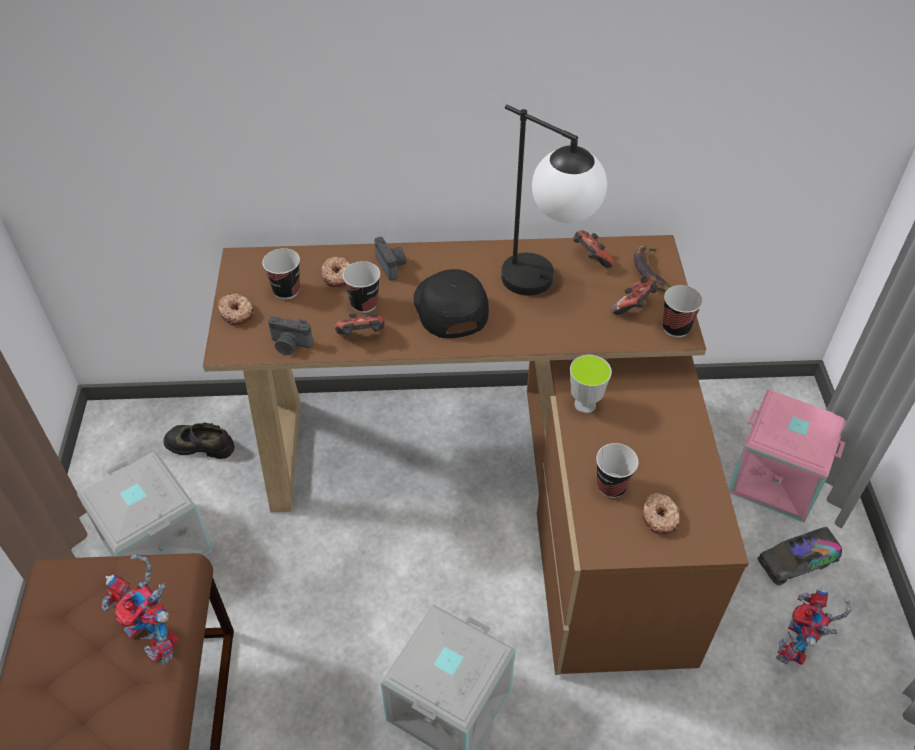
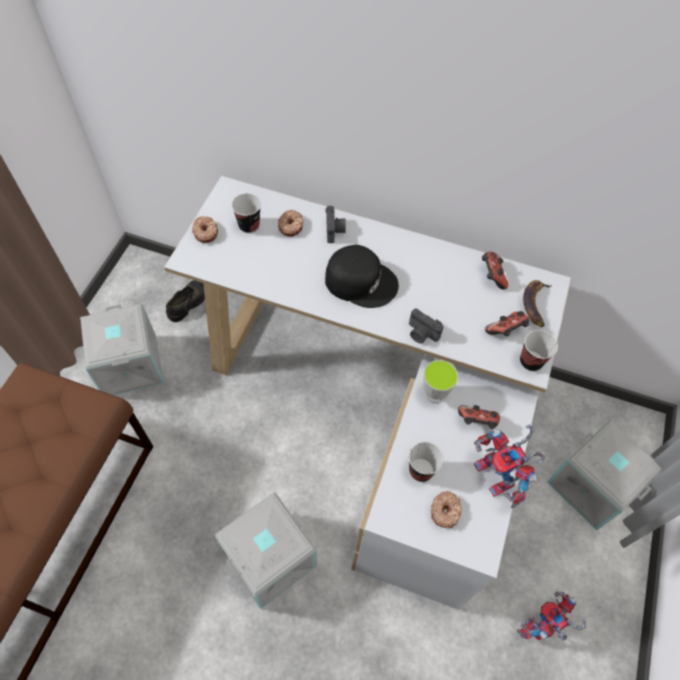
camera: 20 degrees right, 10 degrees up
toy robot [102,554,179,666] -> toy robot moved to [474,425,546,508]
black shoe [163,423,235,459] -> black shoe turned 90 degrees clockwise [166,280,205,322]
brown desk [203,235,749,675] -> white desk [164,176,571,610]
camera [268,316,313,355] -> camera moved to [409,308,444,344]
game controller [335,312,384,335] -> game controller moved to [458,405,500,429]
cup [343,261,380,313] -> none
black cap [413,269,489,338] -> black cap turned 105 degrees clockwise [325,245,399,308]
table lamp [501,105,607,296] -> none
pink storage box [728,389,846,523] -> grey storage box [547,420,662,530]
toy truck [758,527,842,586] -> none

